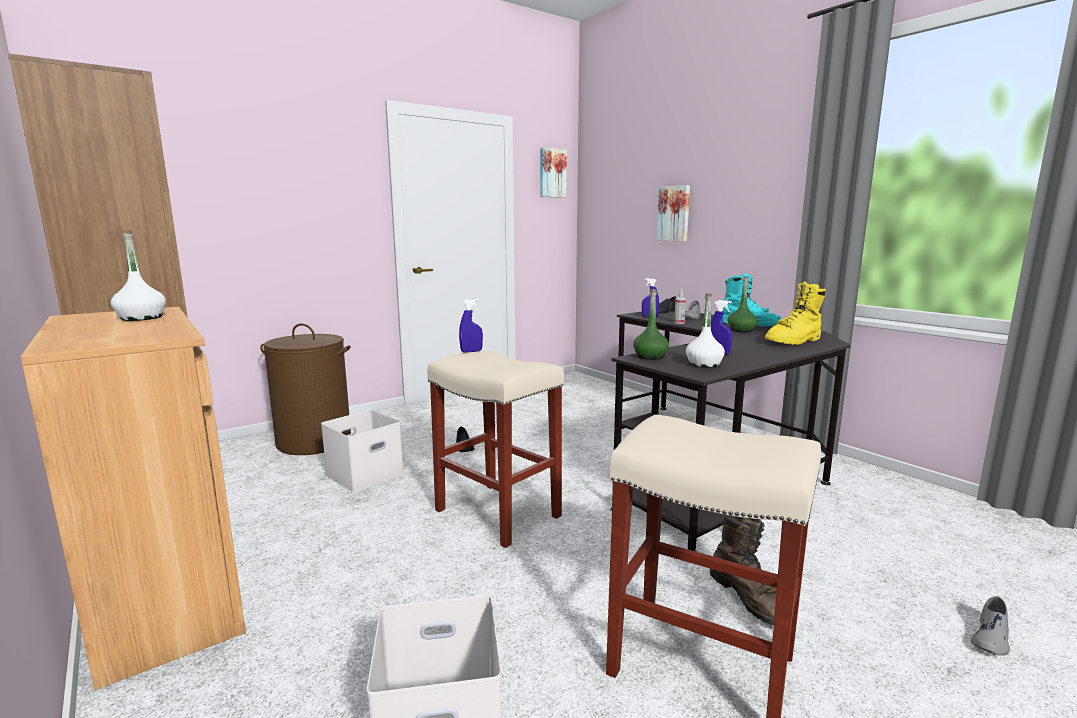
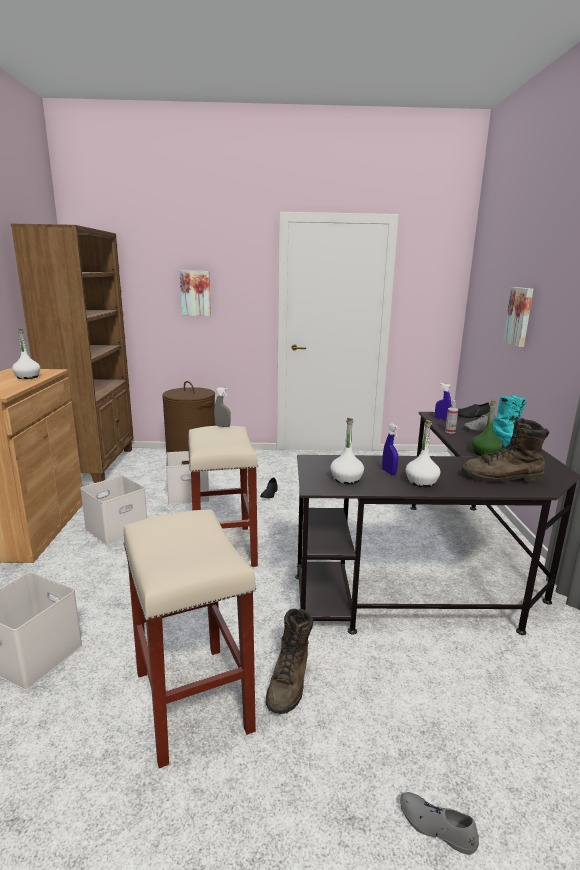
camera: 35 degrees right, 5 degrees up
blue spray bottle [459,299,483,353] -> grey spray bottle [214,387,231,427]
picture [540,147,567,198] -> picture moved to [180,270,211,316]
green bottle [633,289,669,360] -> none
yellow boot [765,281,826,345] -> brown boot [461,418,549,483]
grey shoe [971,596,1010,656] -> grey shoe turned 45 degrees clockwise [400,792,479,855]
none -> white storage box [80,475,147,546]
none -> white bottle [405,420,440,487]

